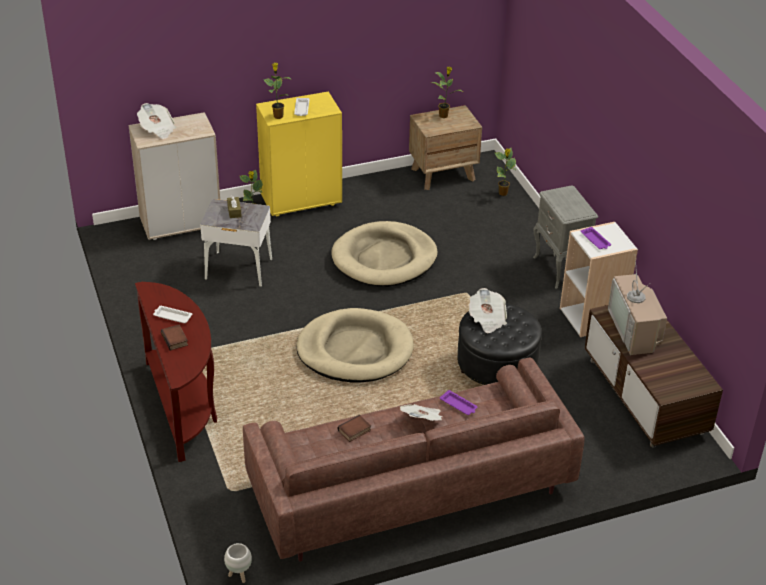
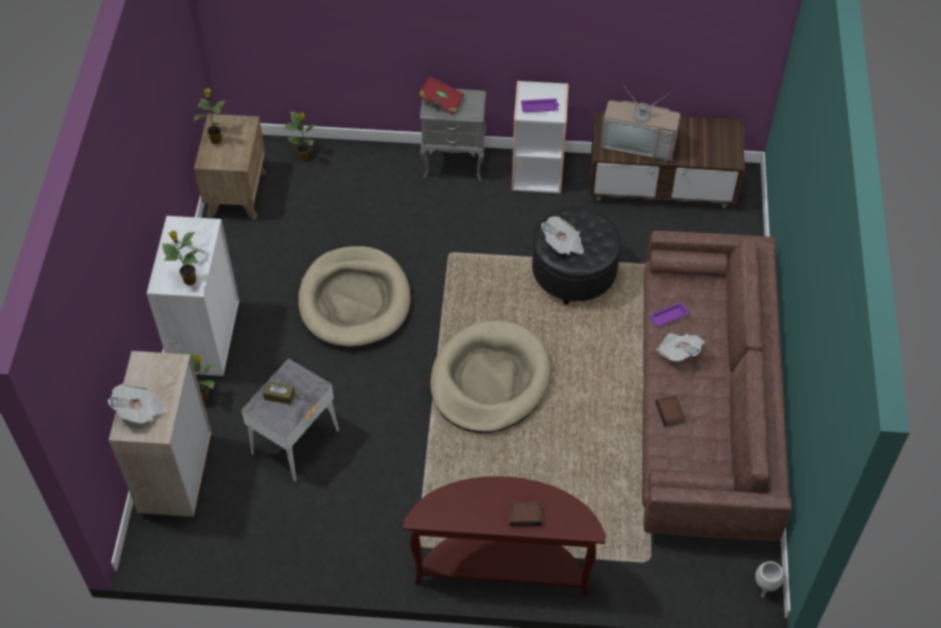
camera: 65 degrees left, 15 degrees up
white tray [153,306,192,323] -> none
yellow cabinet [256,91,342,216] -> white cabinet [147,216,239,376]
none -> red book [418,76,465,115]

